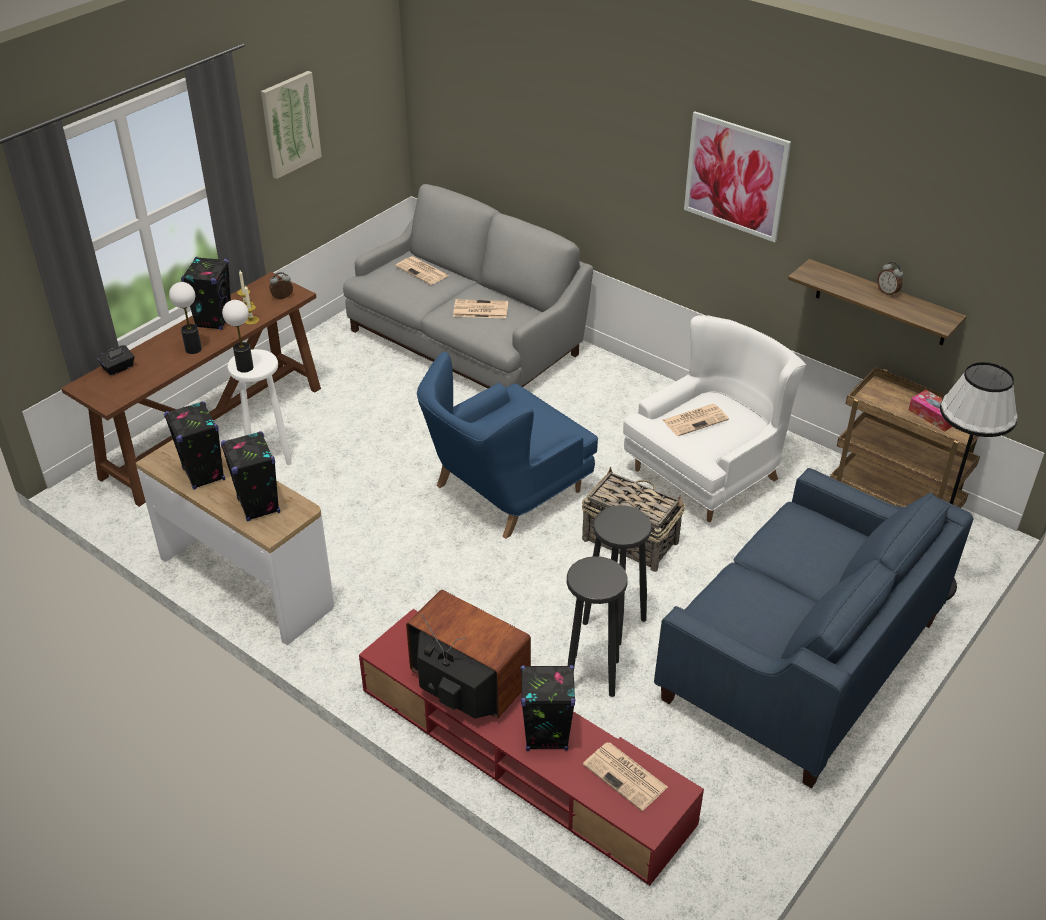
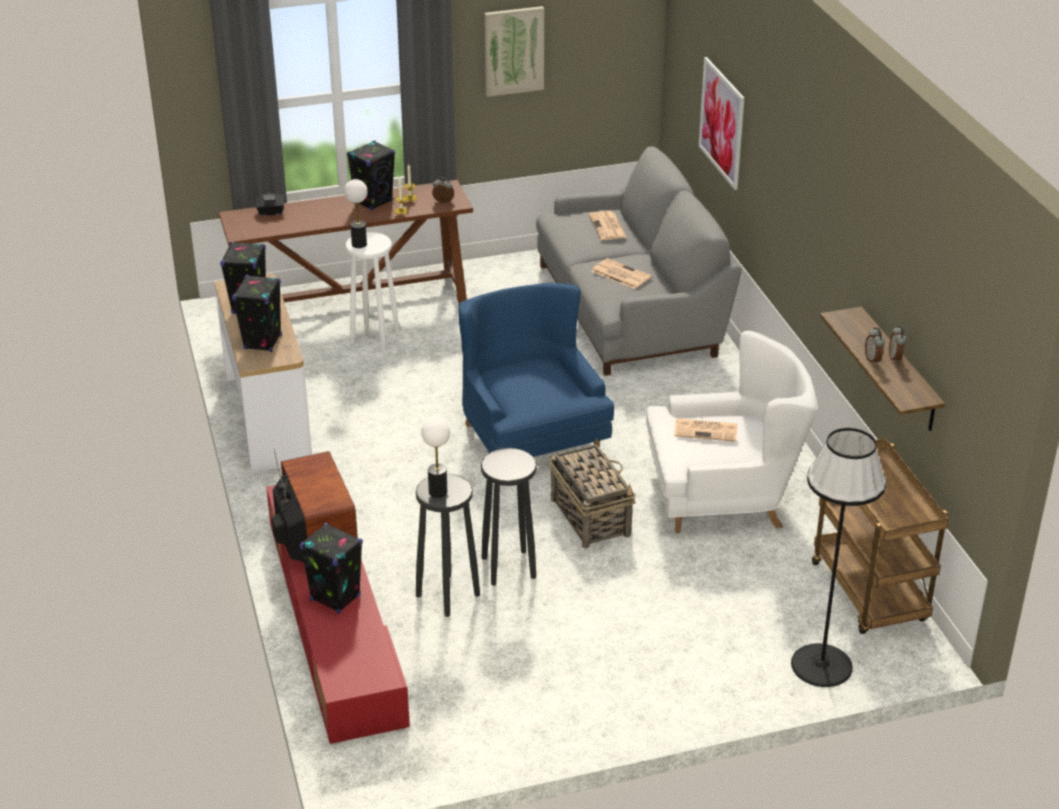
camera: 35 degrees right, 5 degrees down
table lamp [169,282,202,354] -> table lamp moved to [421,417,450,498]
blue armchair [417,352,598,539] -> blue armchair turned 75 degrees clockwise [458,283,614,457]
newspaper [583,742,668,811] -> none
blue sofa [654,468,973,788] -> none
picture [684,111,791,242] -> picture moved to [699,57,744,190]
tissue box [908,390,953,432] -> none
none -> alarm clock [865,328,885,365]

